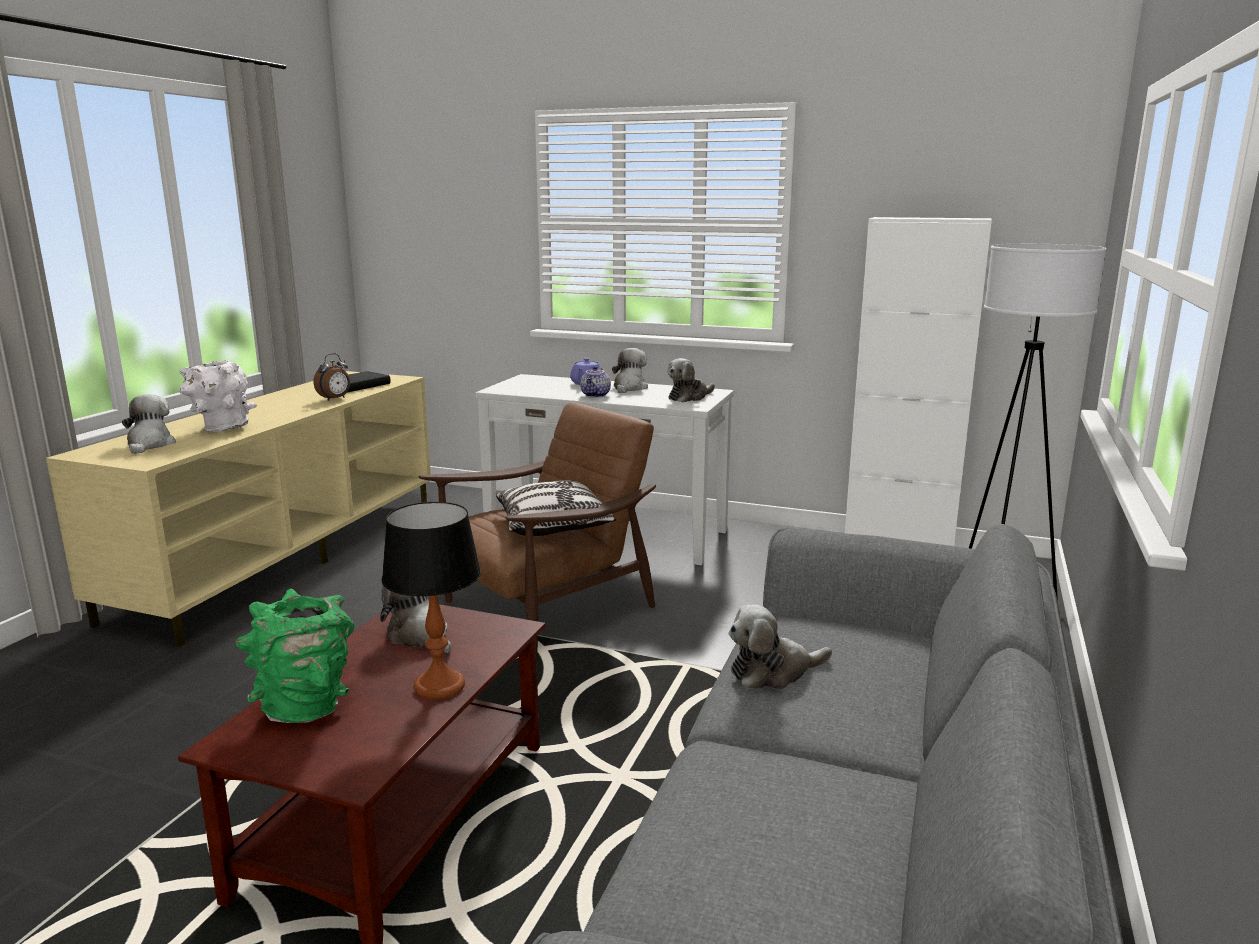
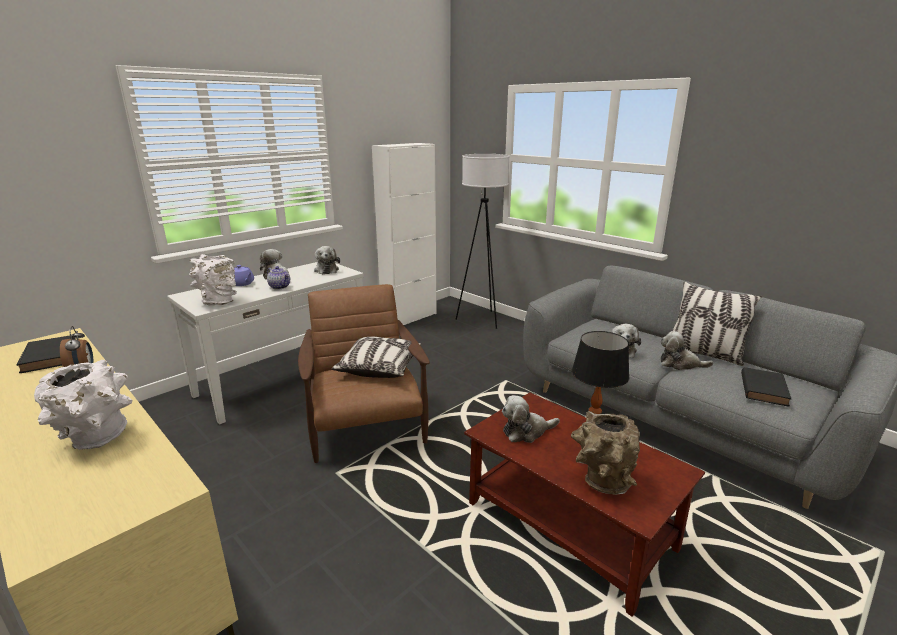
camera: 65 degrees left, 5 degrees up
plush toy [122,394,176,454] -> plush toy moved to [660,331,713,370]
green vase [235,588,355,723] -> brown vase [571,411,640,495]
none -> white vase [189,254,237,306]
none -> pillow [673,281,762,366]
none -> black book [741,367,791,406]

